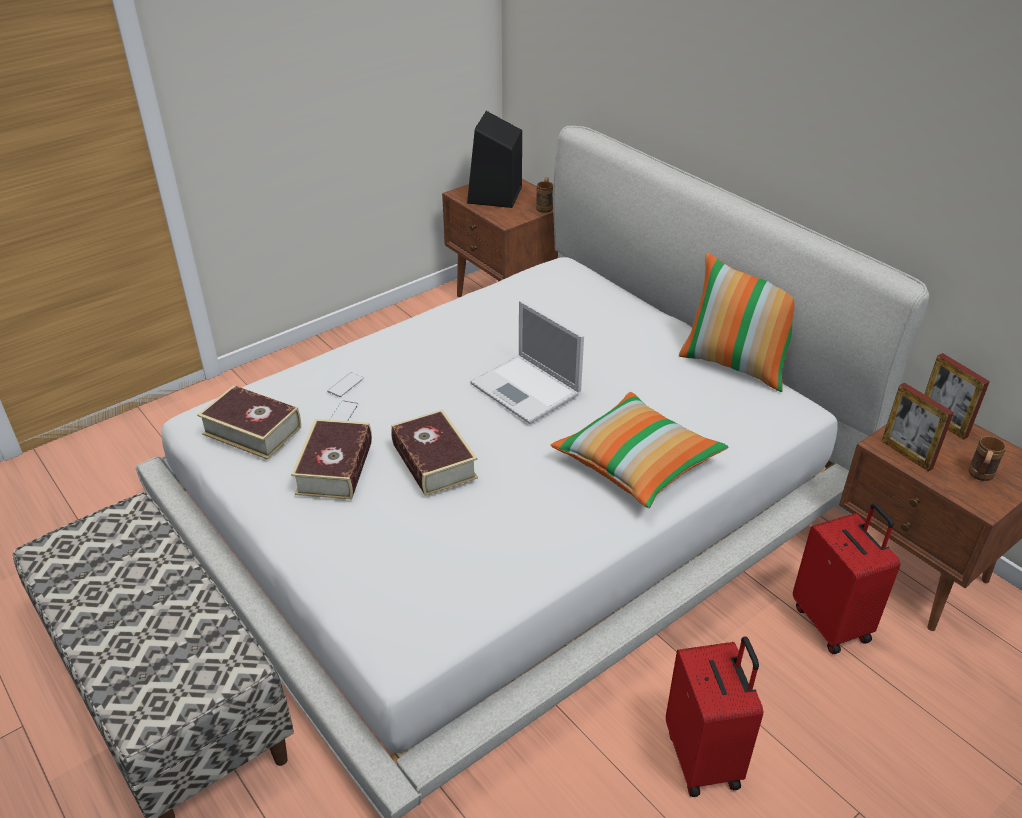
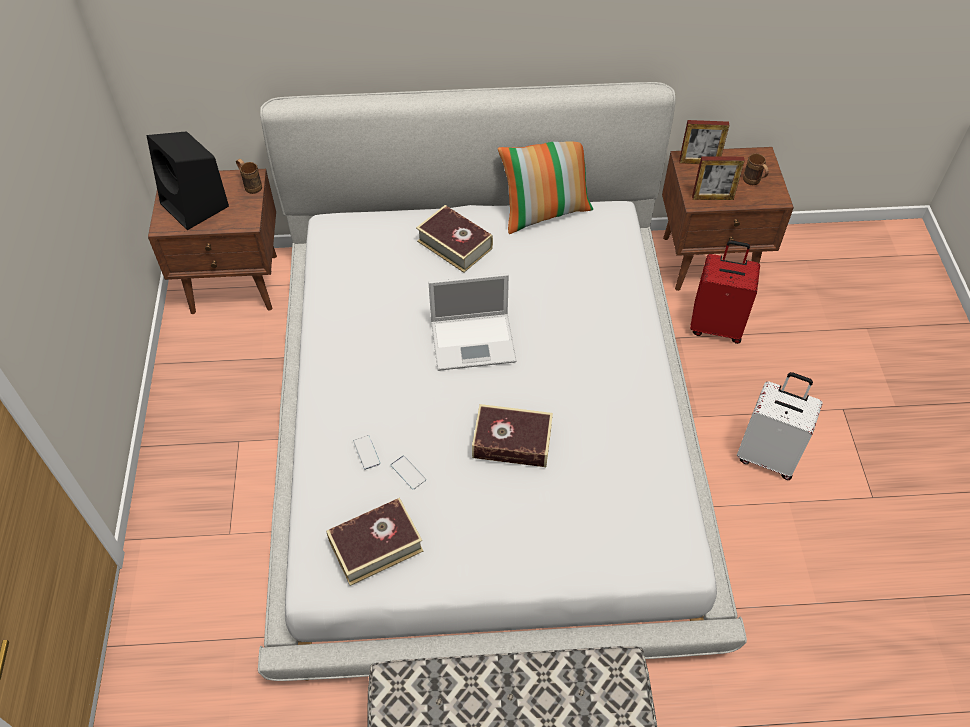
camera: 55 degrees left, 15 degrees up
book [291,419,372,499] -> book moved to [416,205,493,273]
pillow [551,392,728,508] -> none
red suitcase [666,636,763,797] -> white suitcase [737,372,823,480]

